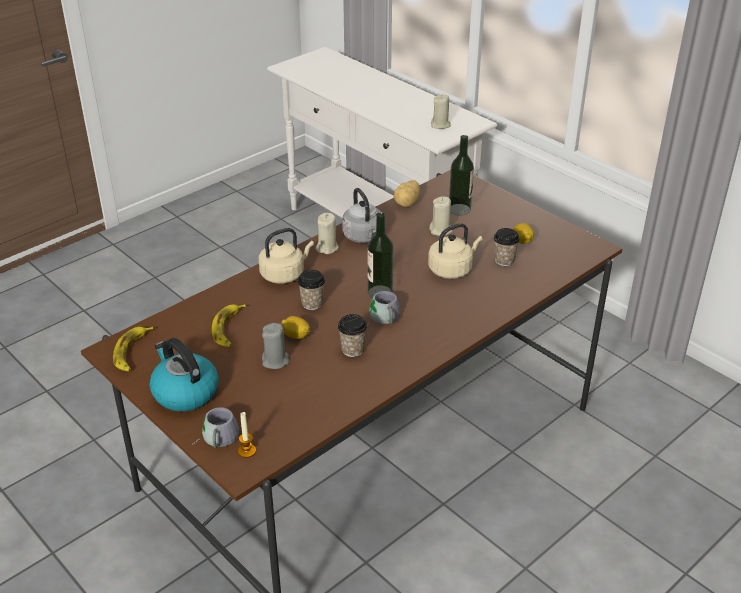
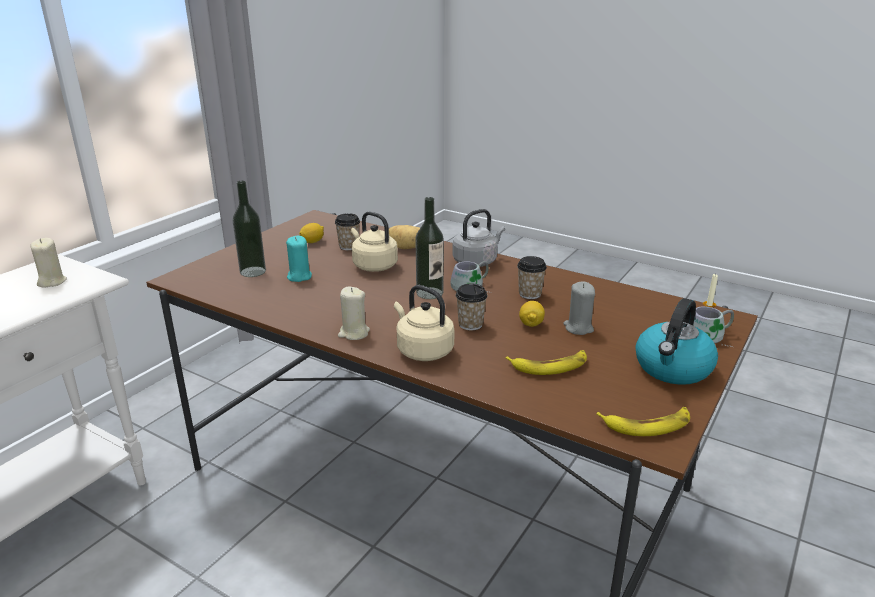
camera: 105 degrees left, 10 degrees down
grey kettle [342,188,382,243] -> grey kettle moved to [452,209,505,267]
potato [394,180,420,207] -> potato moved to [389,225,420,249]
beige candle [429,196,453,236] -> turquoise candle [286,236,312,282]

